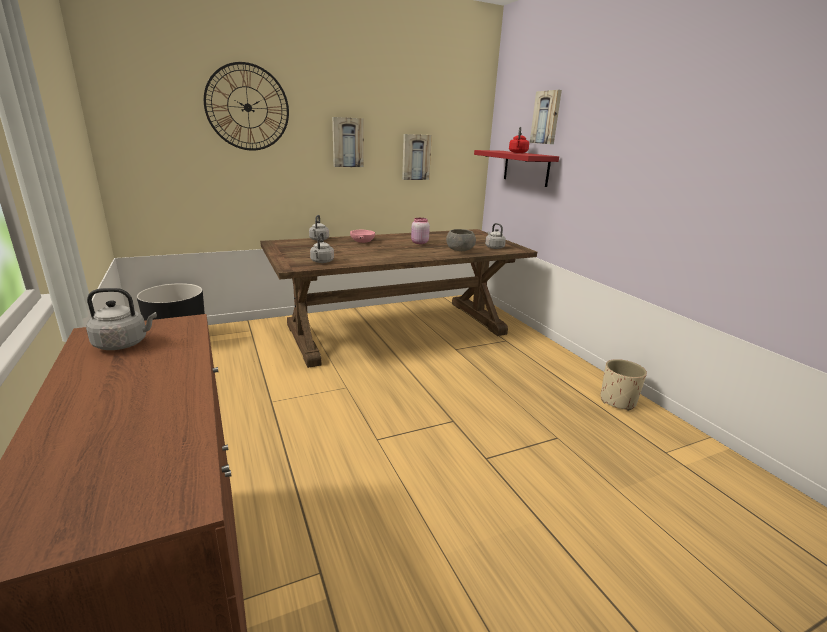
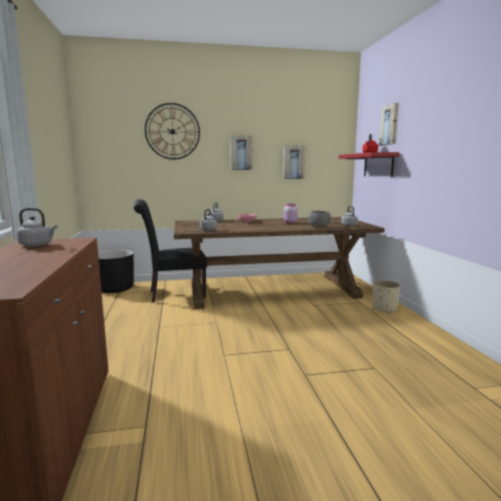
camera: 15 degrees right, 10 degrees down
beige planter [601,359,647,411] -> beige planter moved to [372,280,400,313]
none -> black chair [134,199,207,303]

